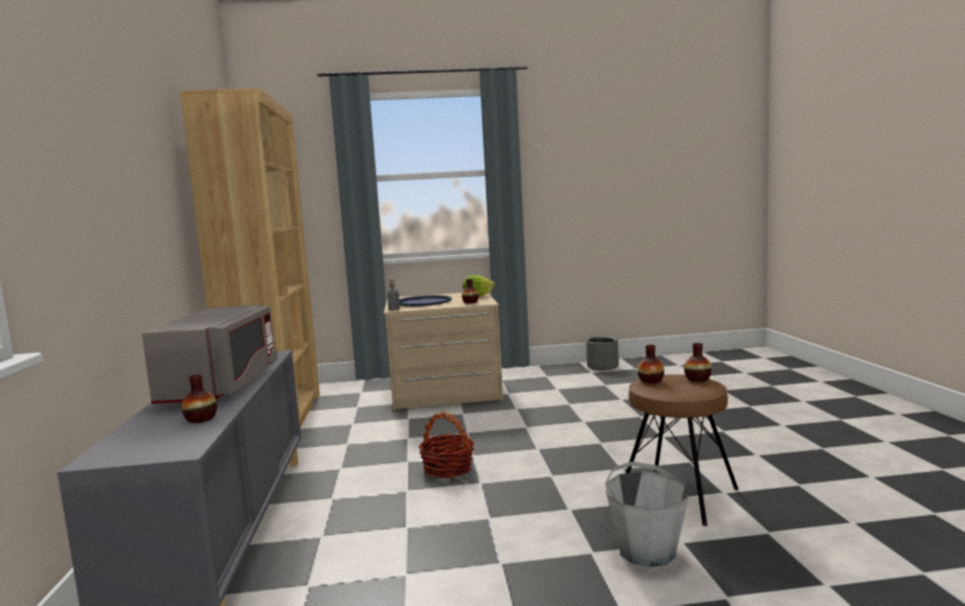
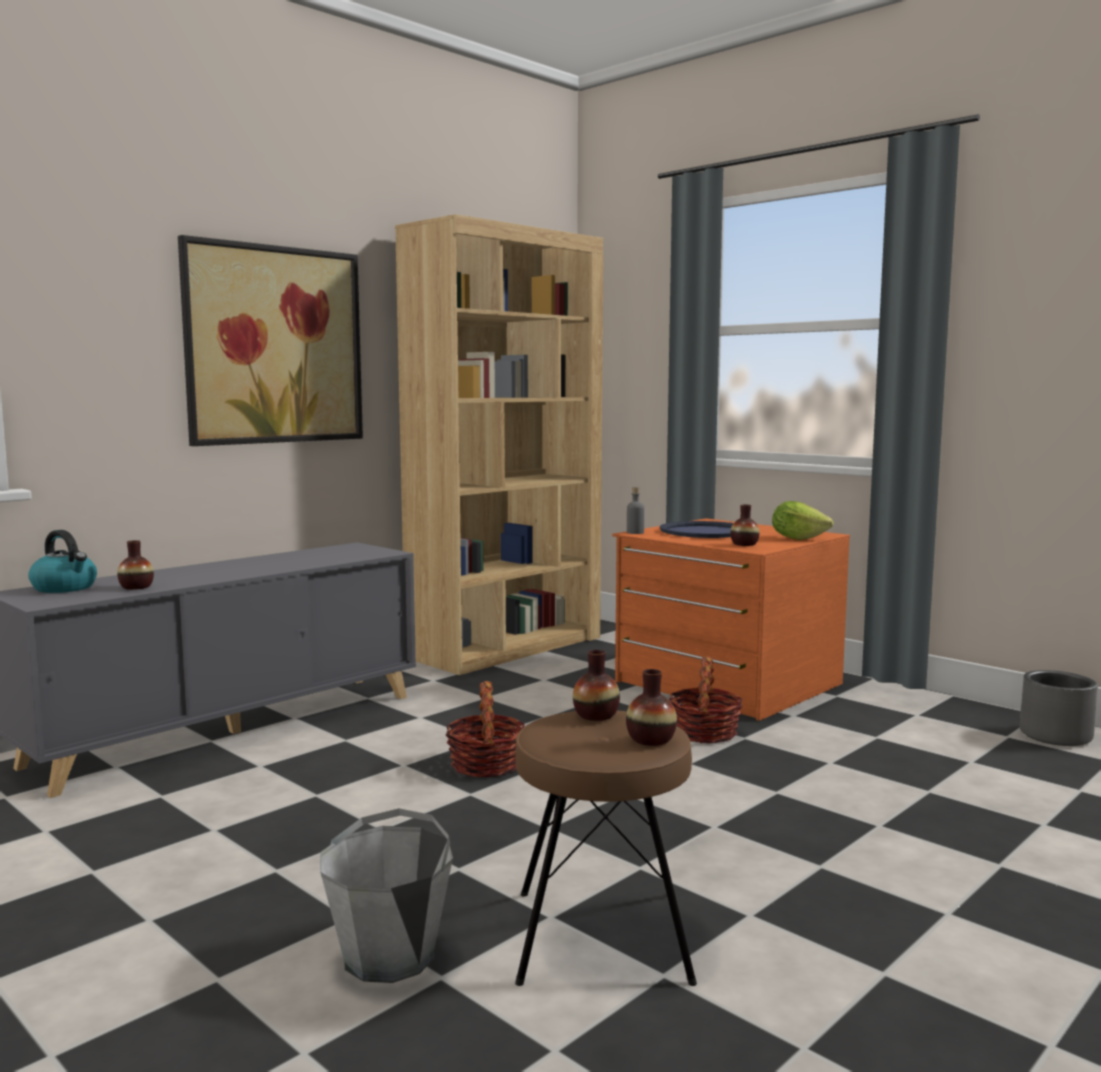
camera: 50 degrees right, 0 degrees up
grey microwave [142,305,278,404] -> none
beige dresser [384,293,503,410] -> orange dresser [612,518,850,721]
none -> kettle [28,530,97,593]
none -> picture [178,235,363,446]
none -> basket [669,656,743,743]

